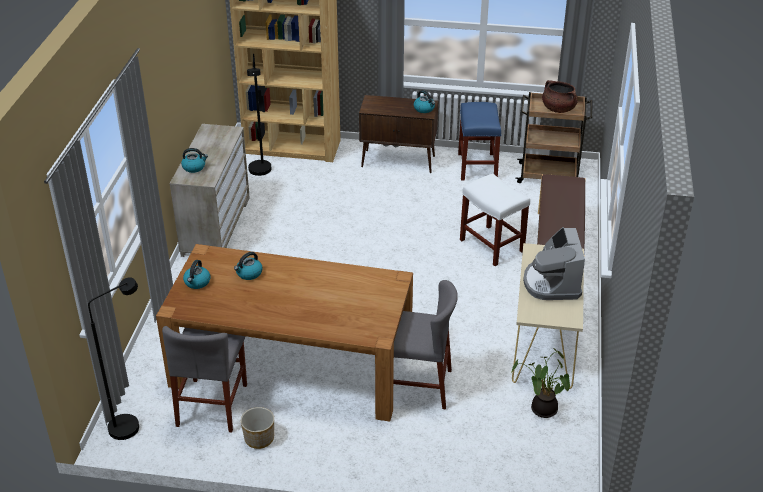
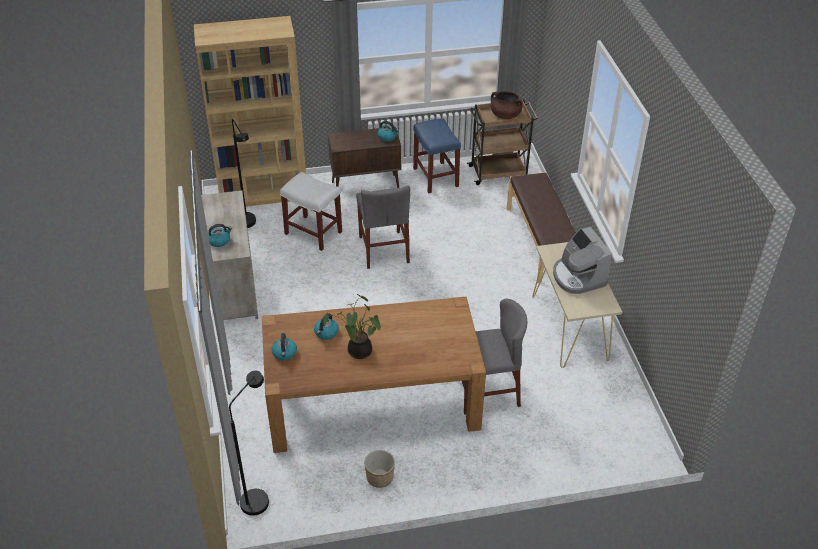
camera: 20 degrees left, 5 degrees up
grey chair [162,326,247,433] -> grey chair moved to [356,185,410,269]
white stool [460,174,530,266] -> white stool moved to [280,172,342,251]
potted plant [512,348,570,418] -> potted plant moved to [324,294,381,359]

